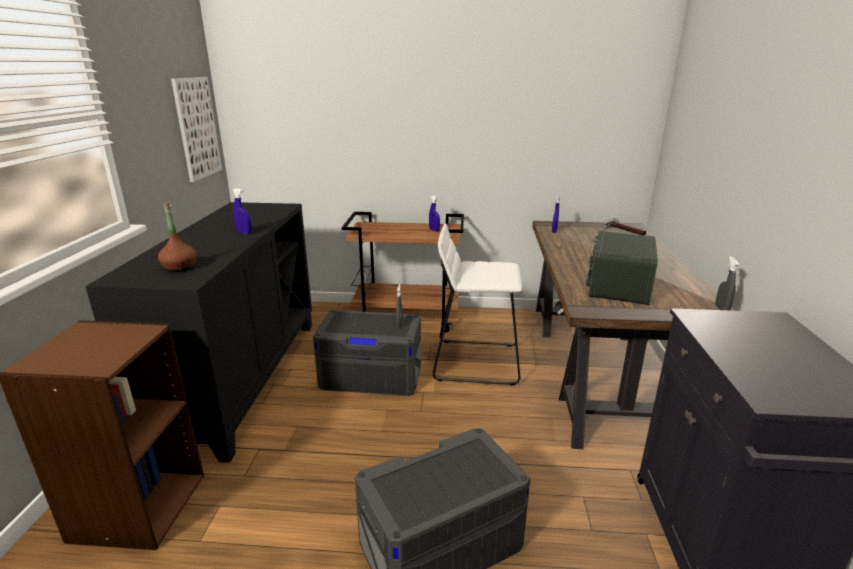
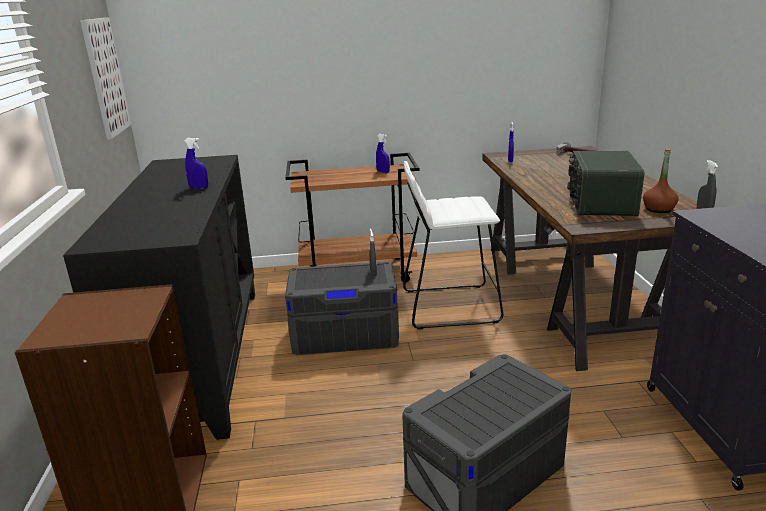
camera: 10 degrees left, 0 degrees up
brown bottle [158,202,196,272] -> brown bottle moved to [643,148,678,213]

